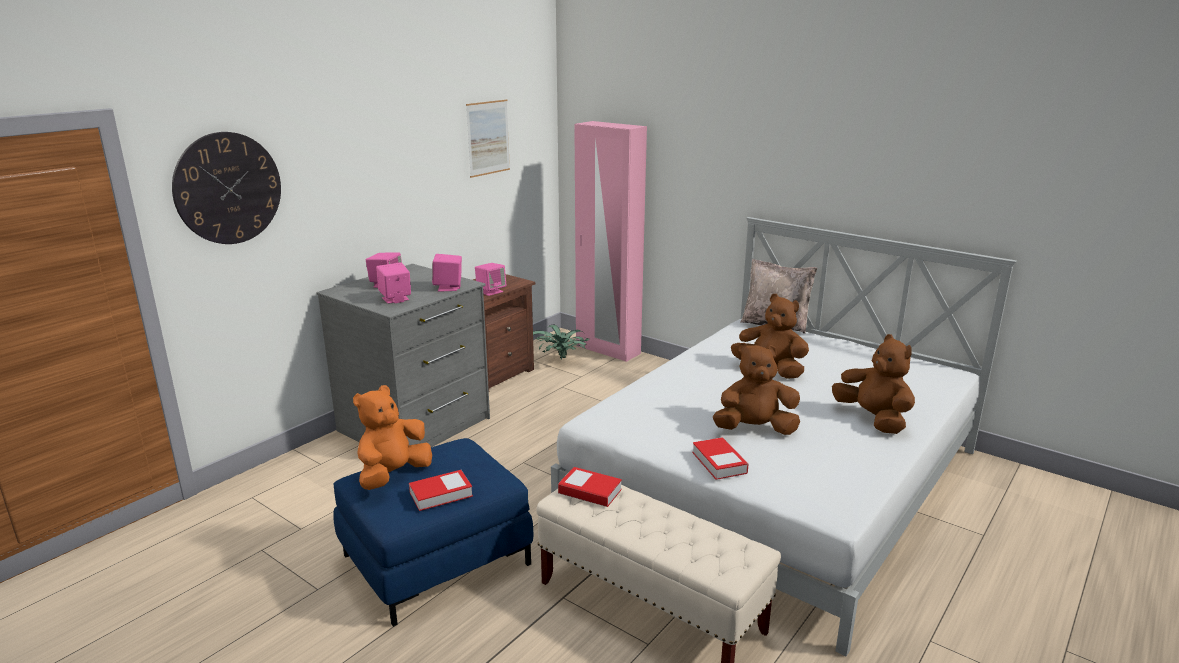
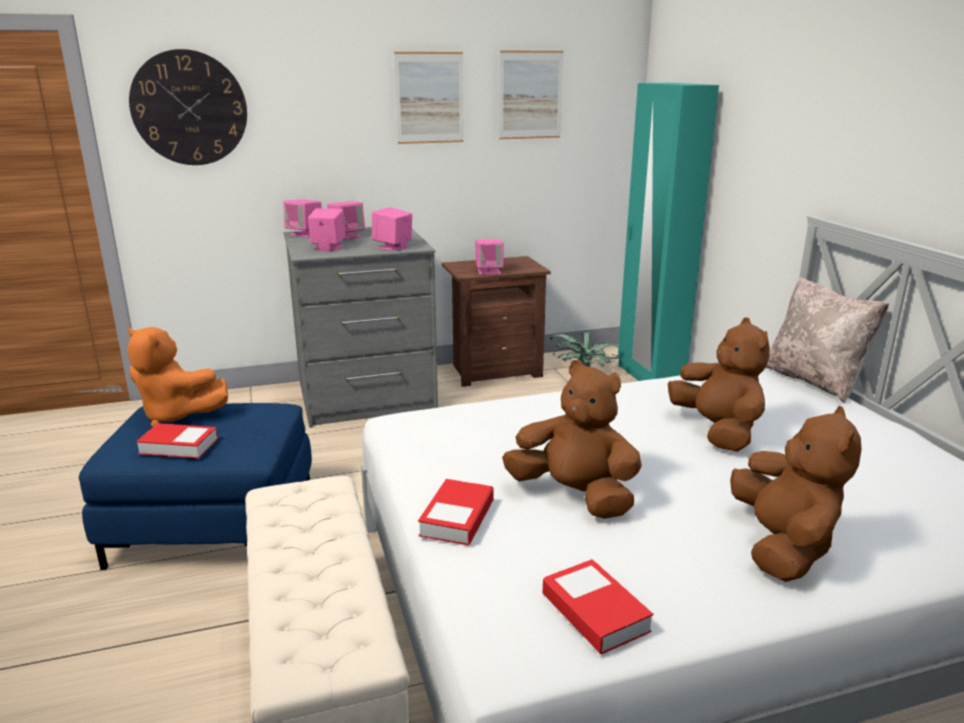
camera: 35 degrees right, 0 degrees up
orange plush toy [353,385,432,490] -> orange plush toy turned 135 degrees counterclockwise [127,327,228,427]
book [558,467,622,507] -> book moved to [542,559,653,654]
pink wardrobe [574,121,647,362] -> turquoise wardrobe [618,83,719,381]
none -> pink speaker [283,199,321,237]
none -> picture [394,52,464,144]

